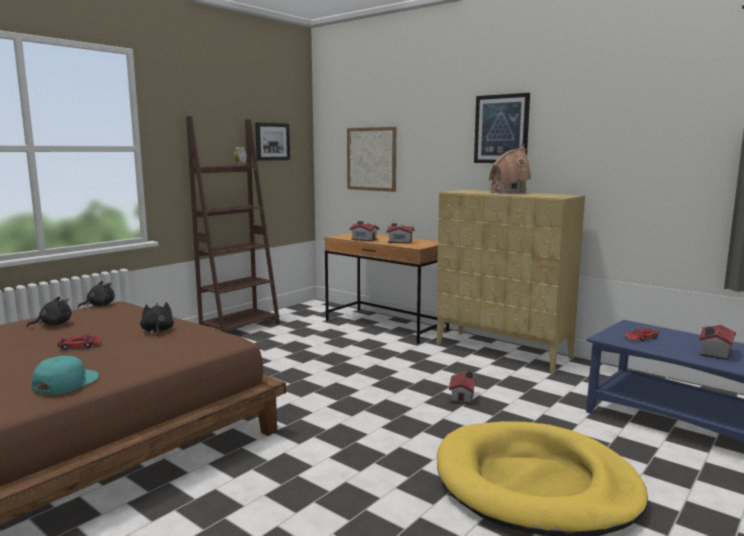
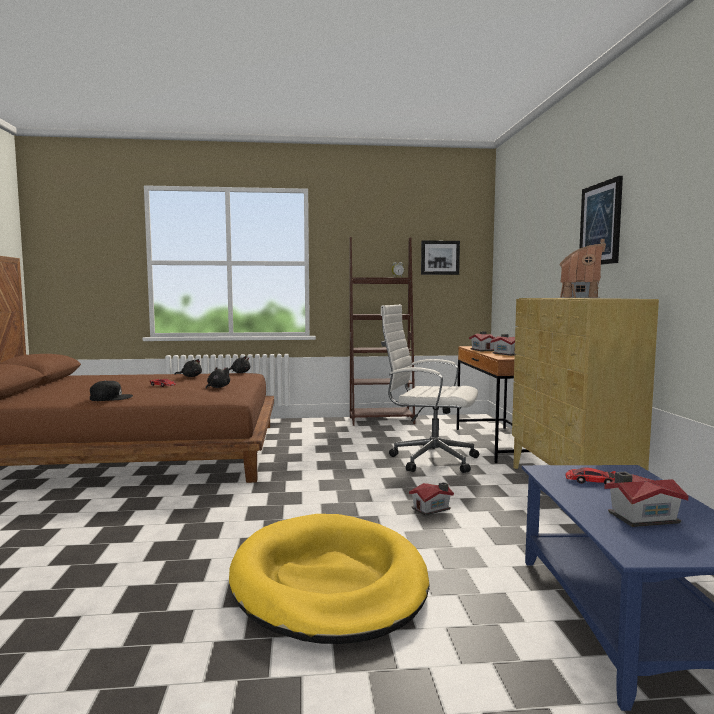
camera: 45 degrees right, 5 degrees down
turquoise cap [32,356,99,395] -> black cap [90,381,133,401]
picture [347,126,396,192] -> none
none -> white office chair [381,304,479,473]

